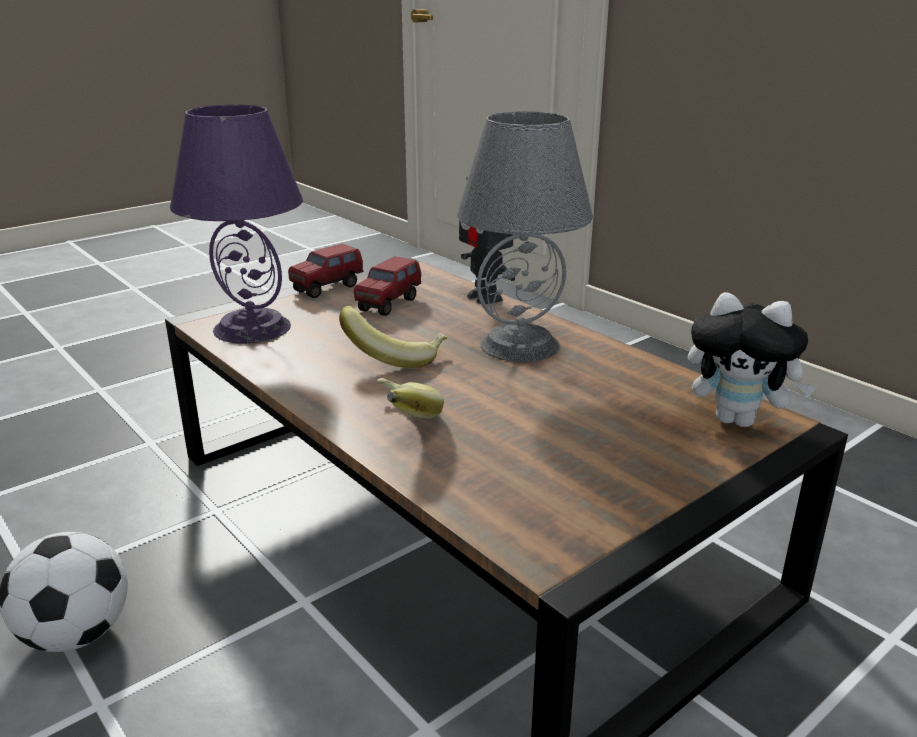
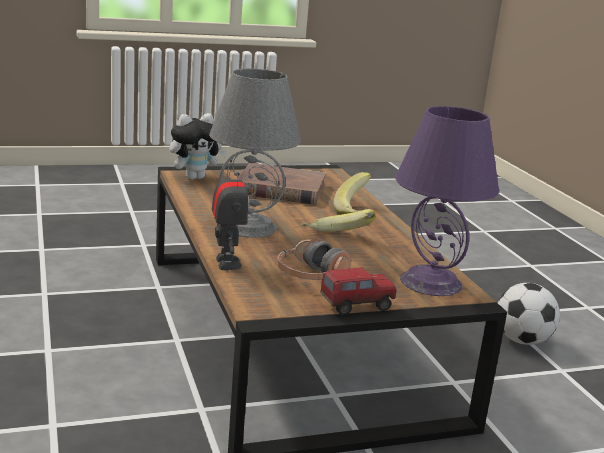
camera: 160 degrees left, 5 degrees down
toy truck [354,256,421,316] -> headphones [277,238,351,280]
plush toy [688,292,817,427] -> plush toy turned 105 degrees clockwise [169,113,227,180]
none -> brown book [236,163,326,205]

